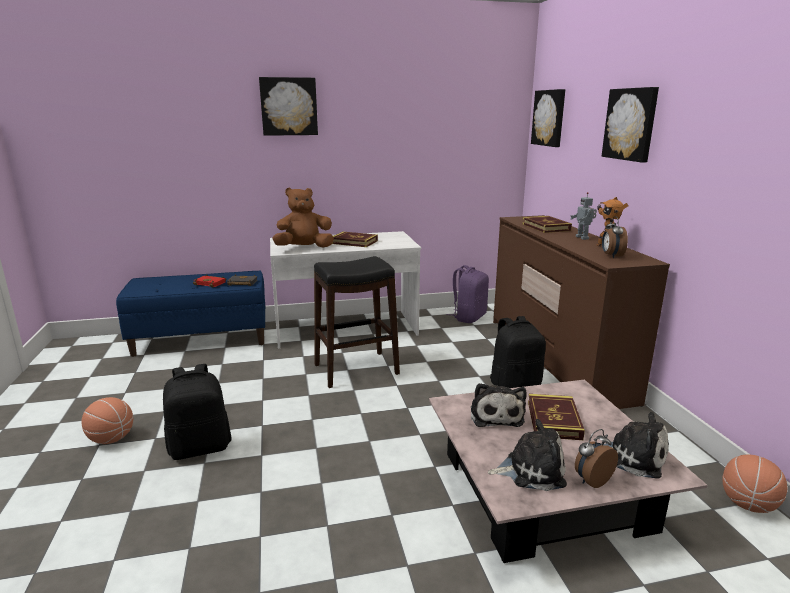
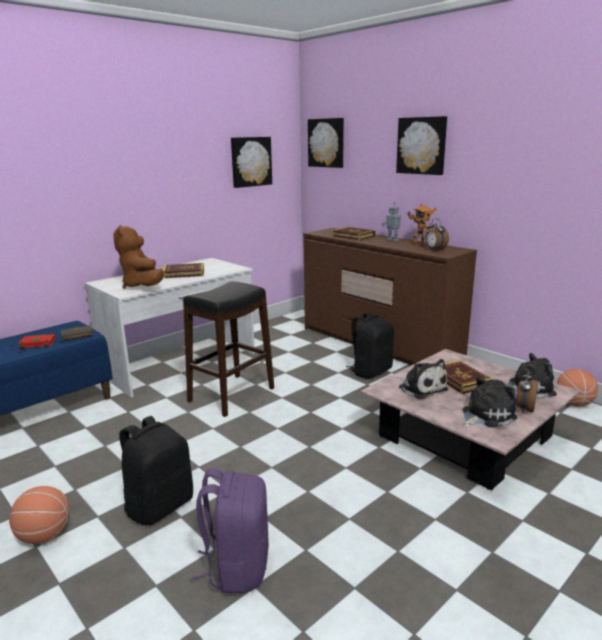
camera: 30 degrees left, 0 degrees up
picture [259,77,318,136] -> picture moved to [231,137,272,188]
brown plush toy [272,187,334,248] -> brown plush toy turned 60 degrees counterclockwise [113,225,164,289]
purple backpack [446,265,489,323] -> purple backpack moved to [191,468,269,593]

